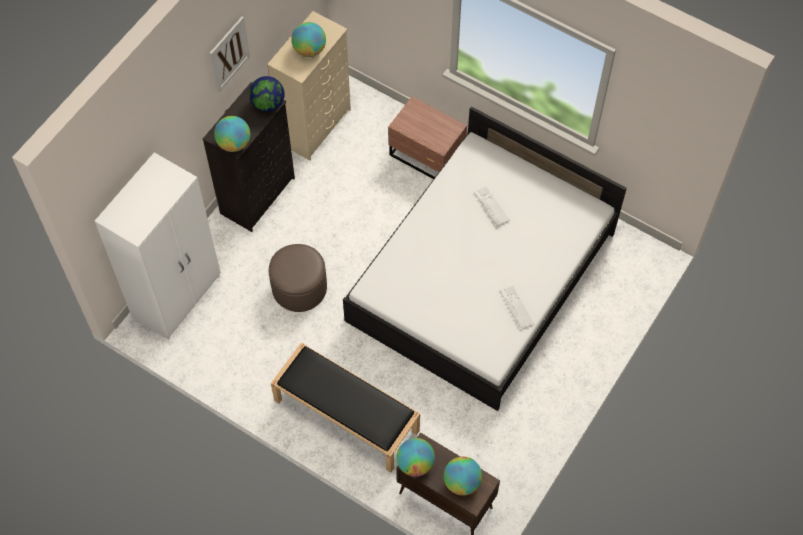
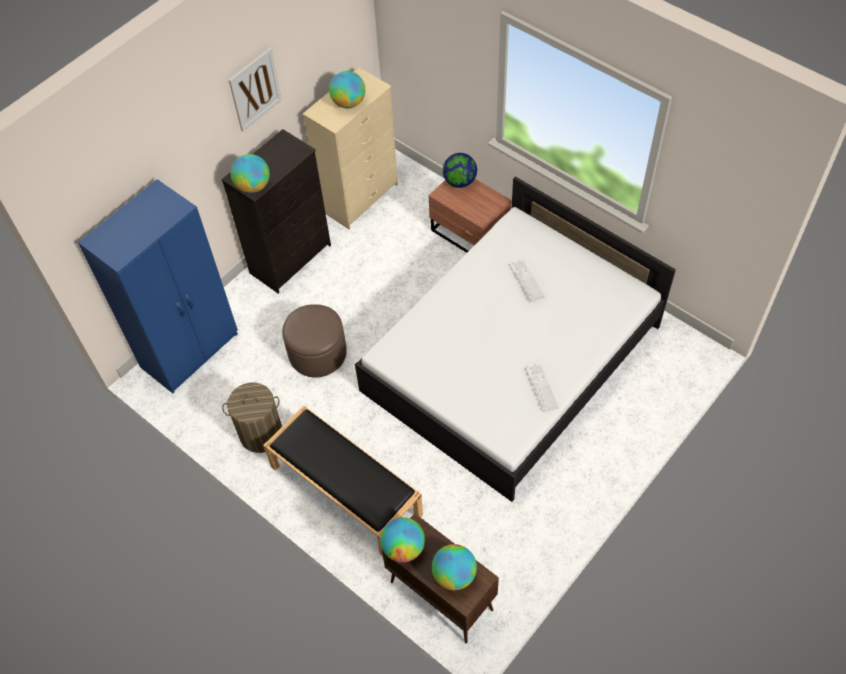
camera: 10 degrees right, 5 degrees down
white wardrobe [95,152,221,340] -> blue wardrobe [78,179,238,393]
globe [249,76,285,112] -> globe moved to [443,153,477,188]
none -> laundry basket [222,383,282,453]

